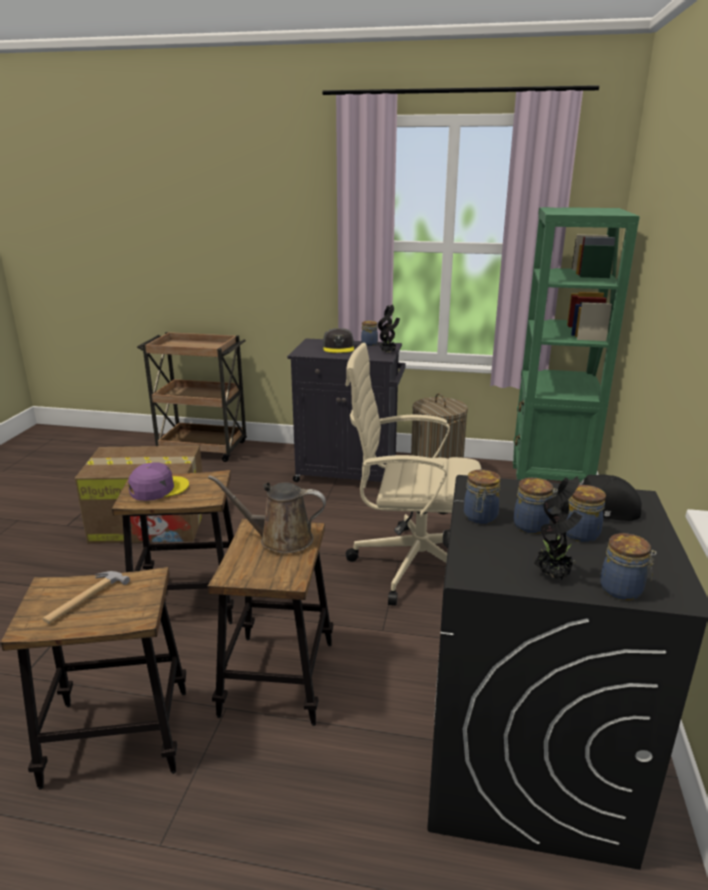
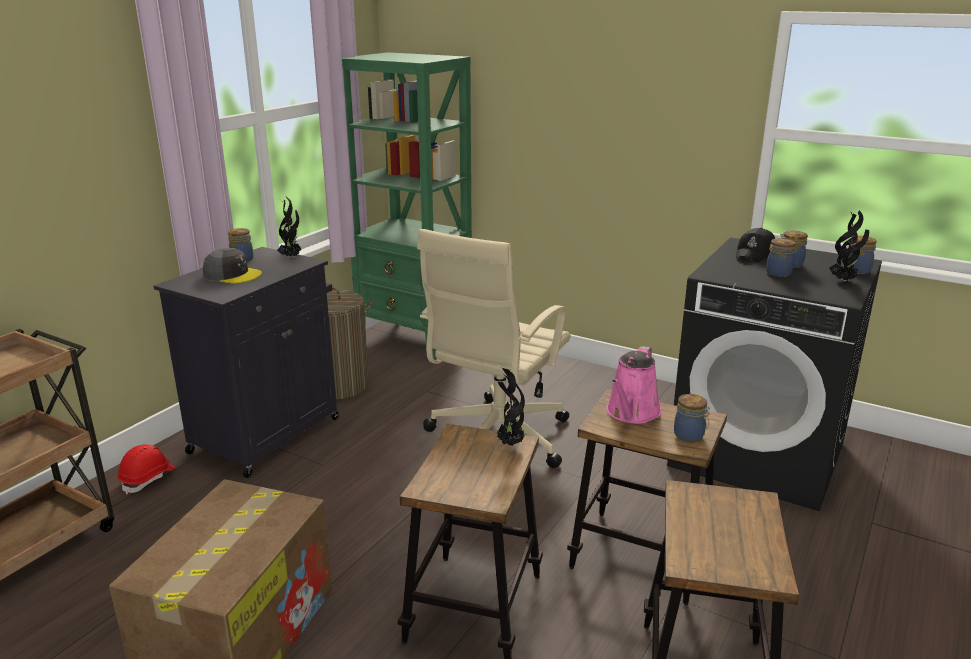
camera: 70 degrees left, 0 degrees up
hammer [43,571,130,624] -> none
purple cap [128,462,189,501] -> none
brown watering can [208,475,326,553] -> pink watering can [606,346,662,424]
jar [464,469,500,524] -> jar moved to [674,394,710,442]
none -> red hard hat [118,444,176,495]
none -> potted plant [496,368,525,446]

